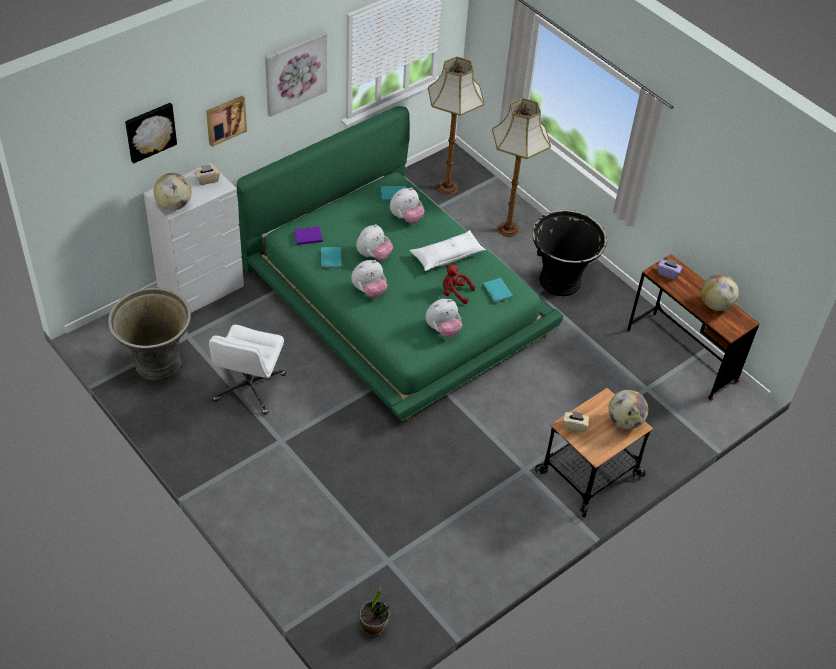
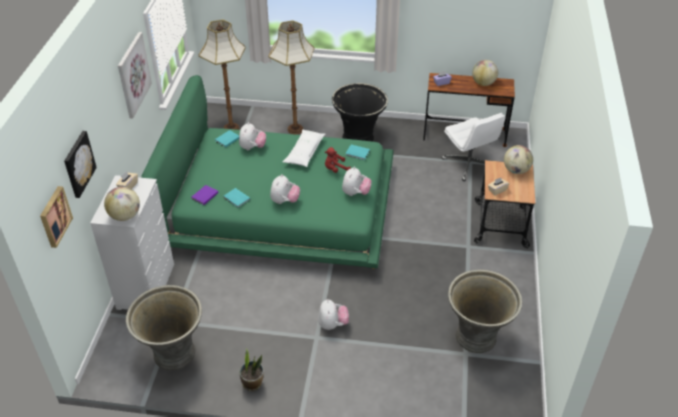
camera: 40 degrees left, 5 degrees down
picture [206,96,247,147] -> picture moved to [40,186,73,248]
white office chair [209,325,286,415] -> white office chair moved to [441,113,505,181]
plush toy [356,224,393,260] -> plush toy moved to [318,299,349,330]
potted plant [359,587,389,636] -> potted plant moved to [240,348,264,391]
none -> grey planter [448,270,522,353]

